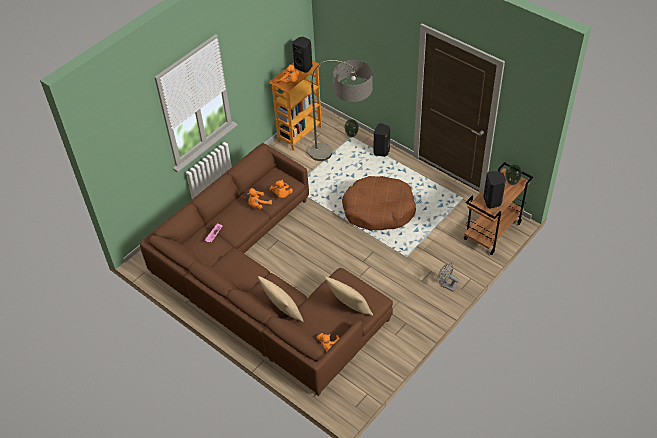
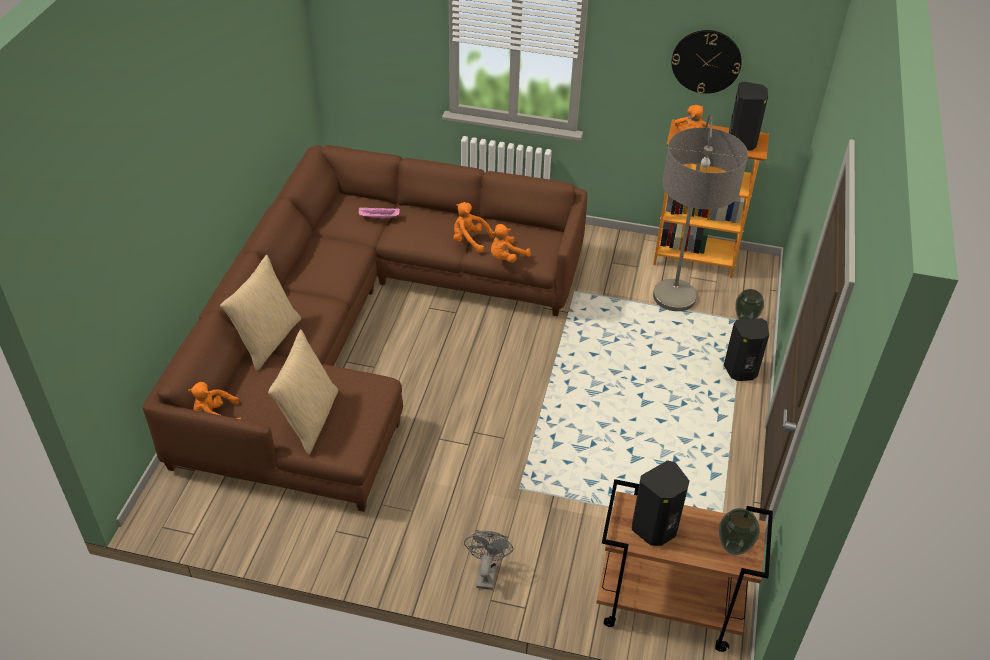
camera: 60 degrees right, 5 degrees down
brown dog bed [342,176,416,230] -> none
none -> wall clock [672,30,742,94]

